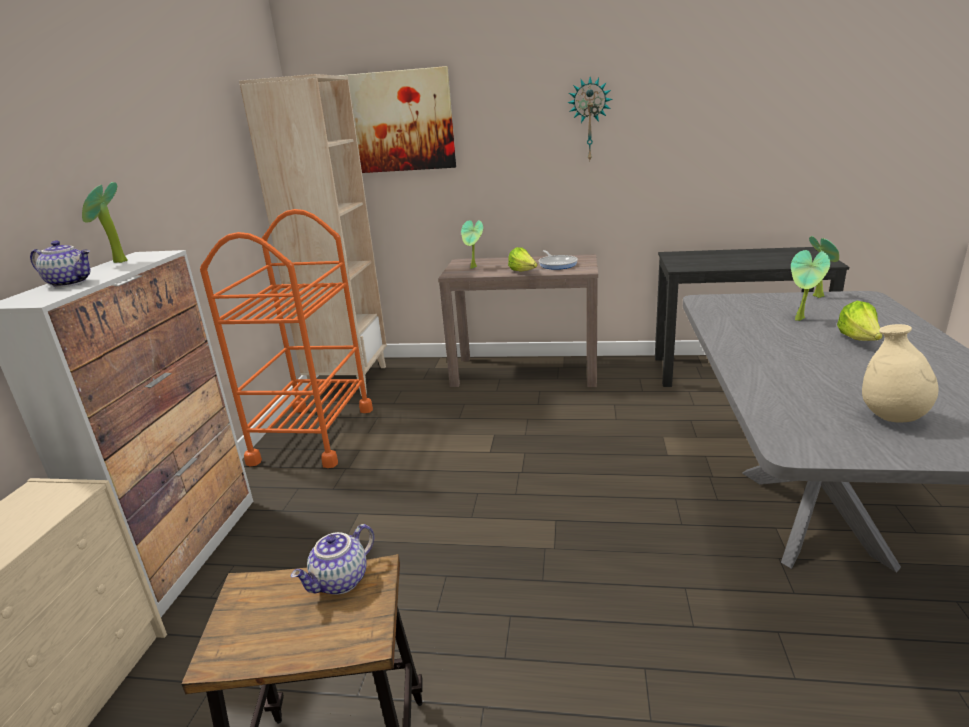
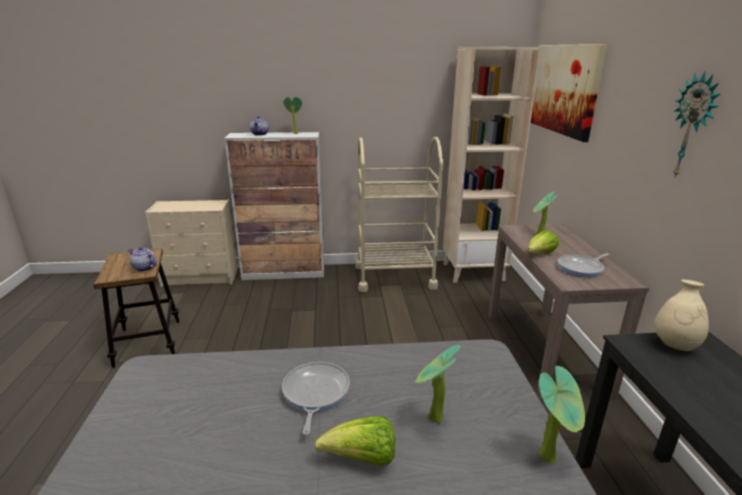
camera: 75 degrees right, 0 degrees up
orange cart [200,209,373,468] -> beige cart [355,137,443,292]
beige vase [862,324,938,423] -> beige vase moved to [654,280,709,351]
none -> frying pan [282,362,350,435]

